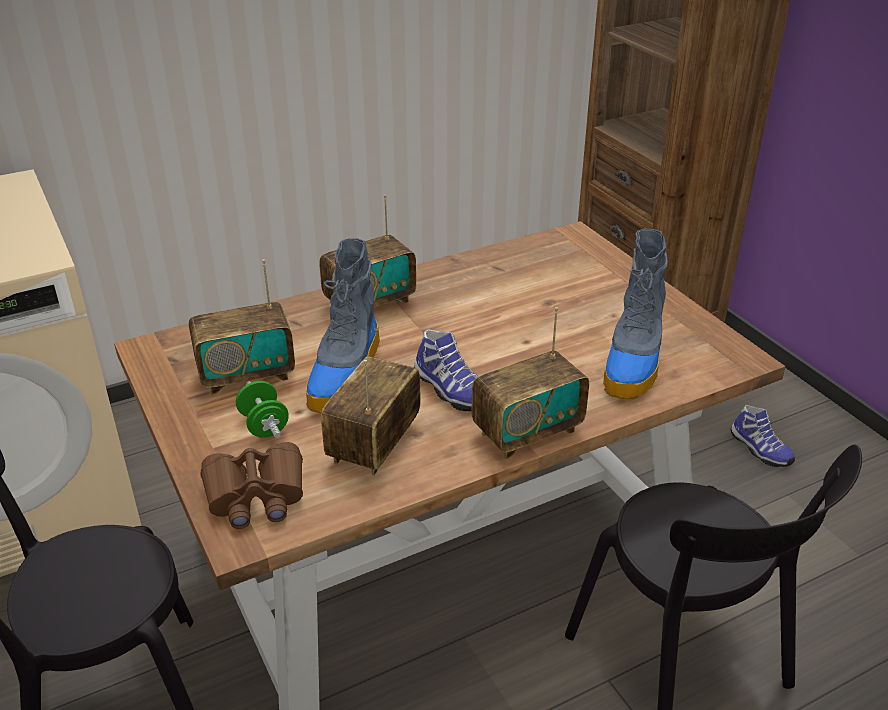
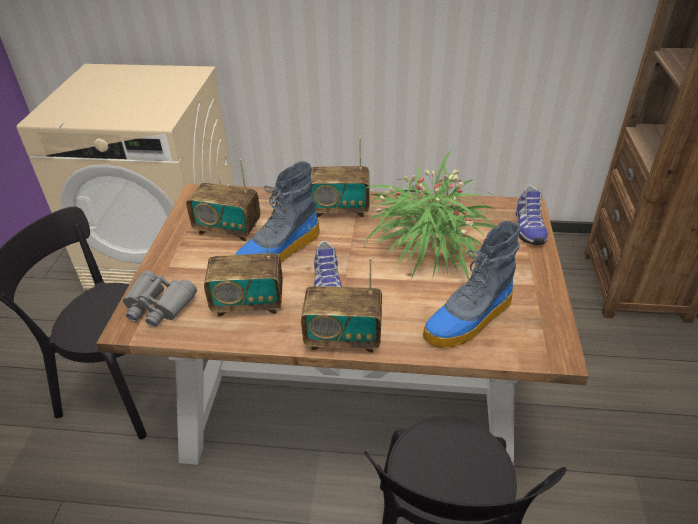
camera: 35 degrees right, 5 degrees up
brown binoculars [201,442,303,529] -> grey binoculars [123,271,197,327]
green dumbbell [236,381,289,438] -> none
radio [321,356,421,475] -> radio turned 150 degrees counterclockwise [204,224,283,317]
shoe [731,405,795,467] -> shoe moved to [516,185,548,245]
none -> potted plant [362,151,496,280]

